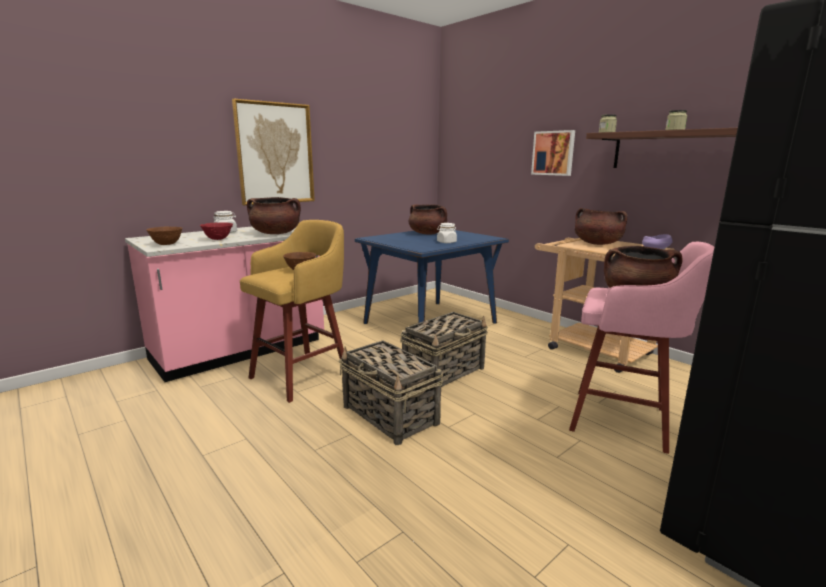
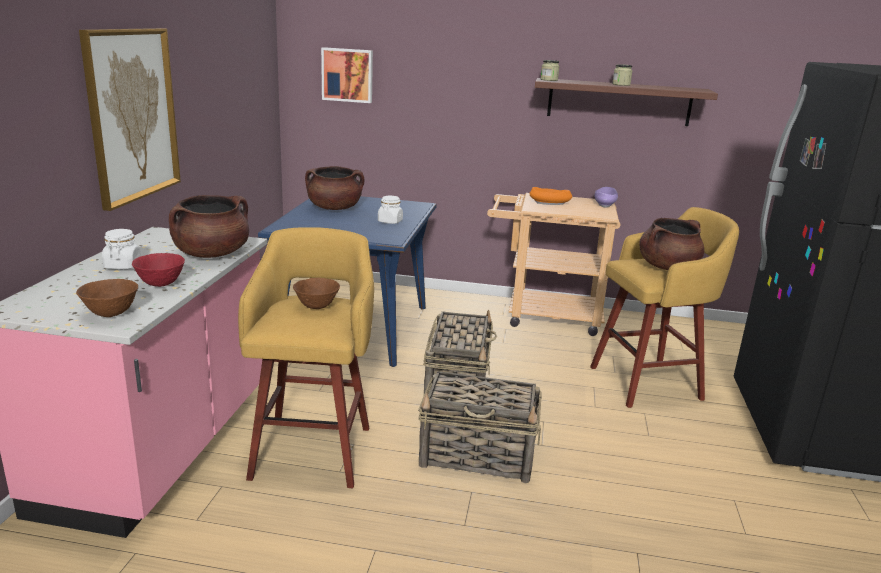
camera: 40 degrees left, 5 degrees up
picture [531,130,575,176] -> picture moved to [321,47,373,103]
pink stool [569,242,714,454] -> yellow stool [590,207,739,408]
brown cooking pot [575,208,627,245] -> orange bowl [529,187,572,205]

